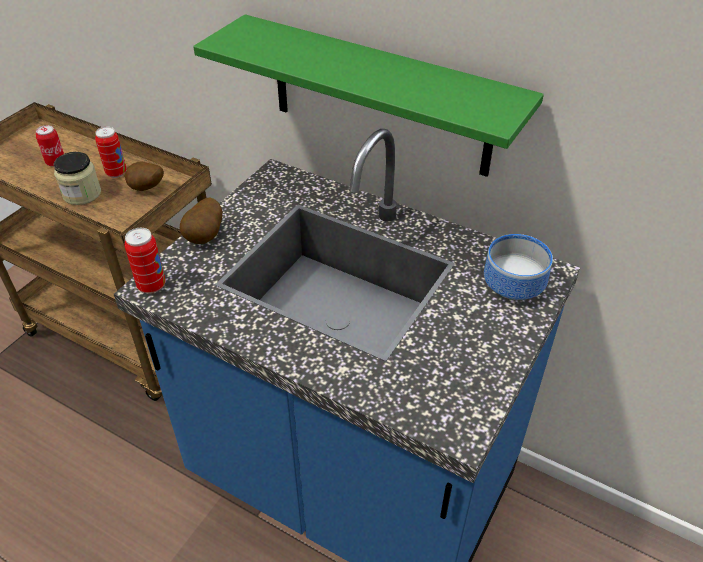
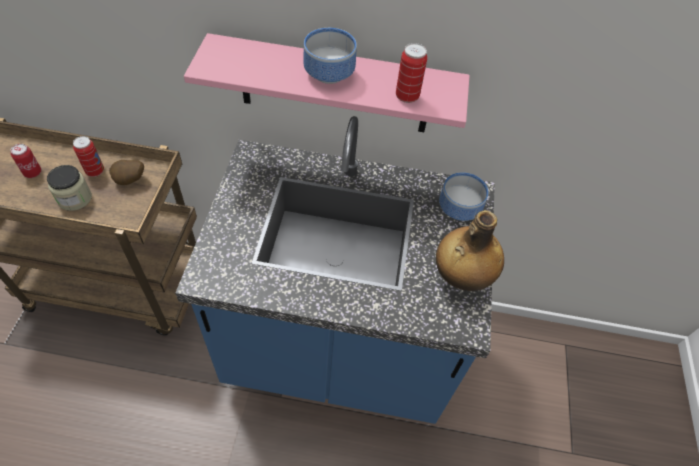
camera: 25 degrees left, 10 degrees up
can [124,228,166,293] -> can moved to [396,43,427,103]
potato [180,197,223,244] -> none
green shelf [193,14,544,177] -> pink shelf [184,33,470,132]
none -> bowl [303,28,357,84]
none -> bottle [436,210,504,291]

